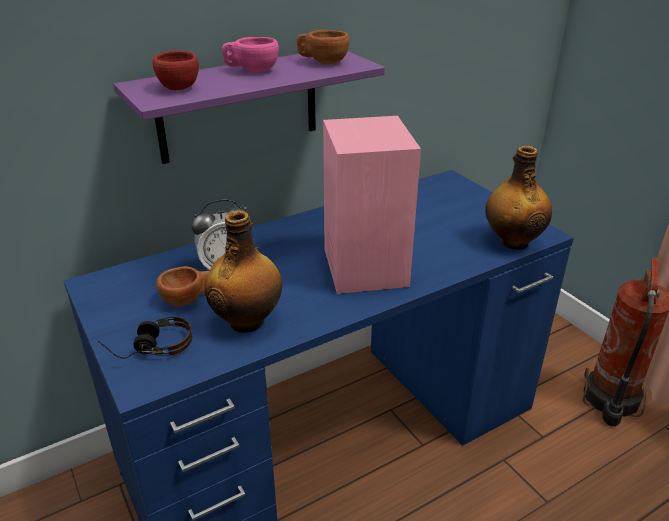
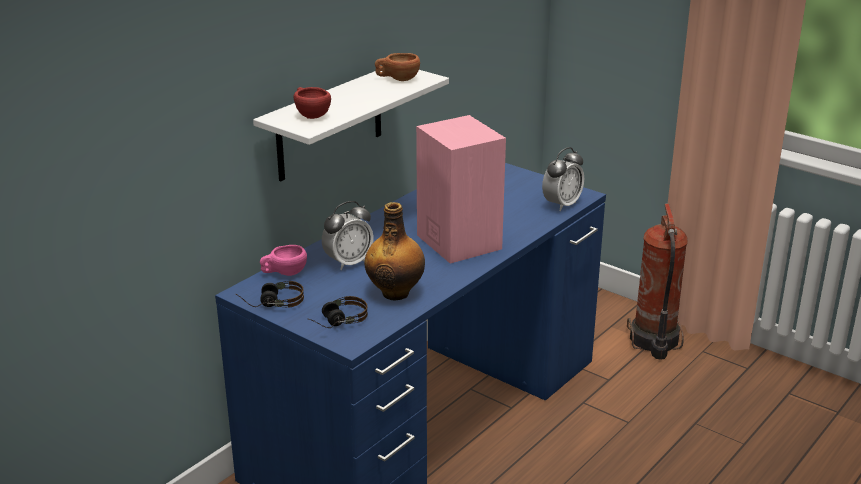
camera: 20 degrees left, 5 degrees down
purple shelf [113,51,385,164] -> white shelf [253,70,449,181]
brown cup [156,266,209,306] -> none
pink cup [222,37,279,73] -> pink cup moved to [260,245,307,276]
bottle [485,146,552,250] -> alarm clock [542,147,584,211]
none -> headphones [235,281,304,308]

